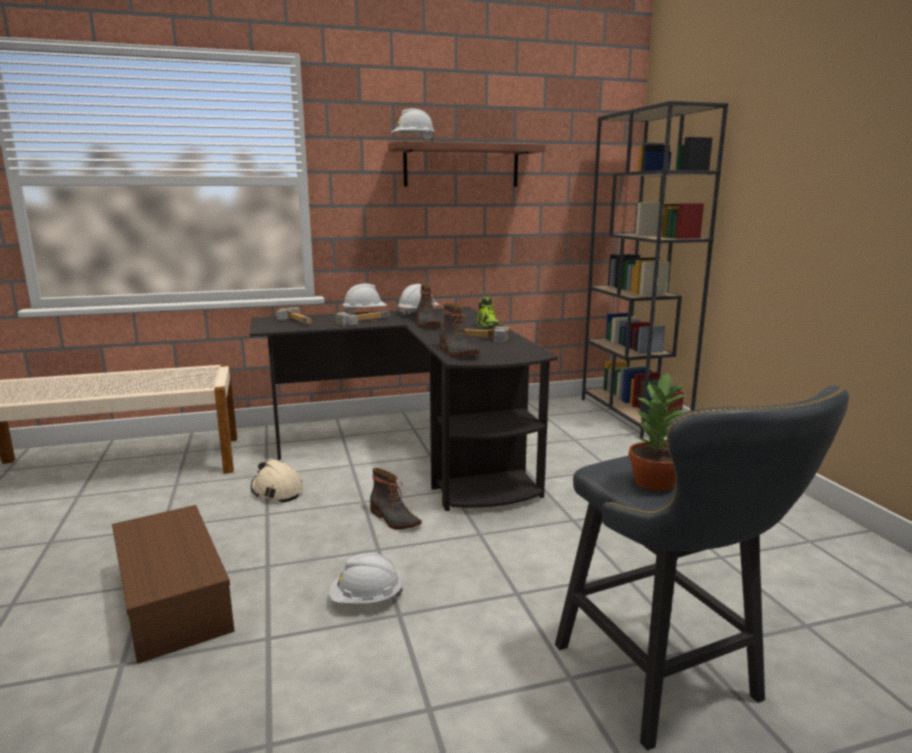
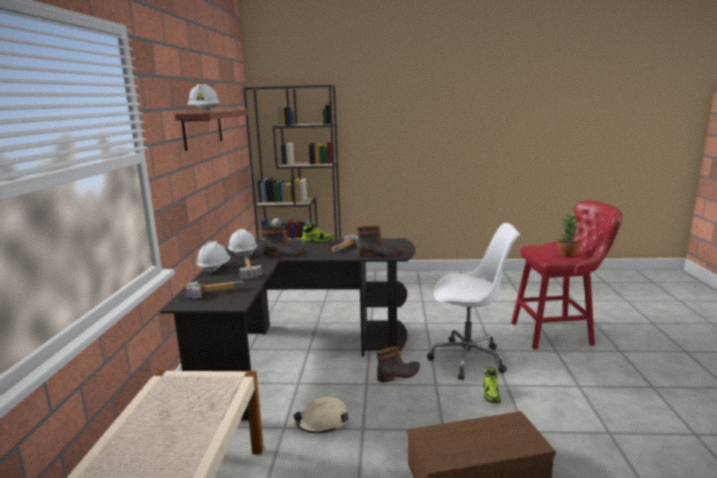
camera: 70 degrees left, 0 degrees up
white hard hat [329,553,403,604] -> shoe [483,367,501,404]
grey stool [555,386,849,751] -> red stool [511,200,622,350]
none -> white office chair [427,223,520,381]

